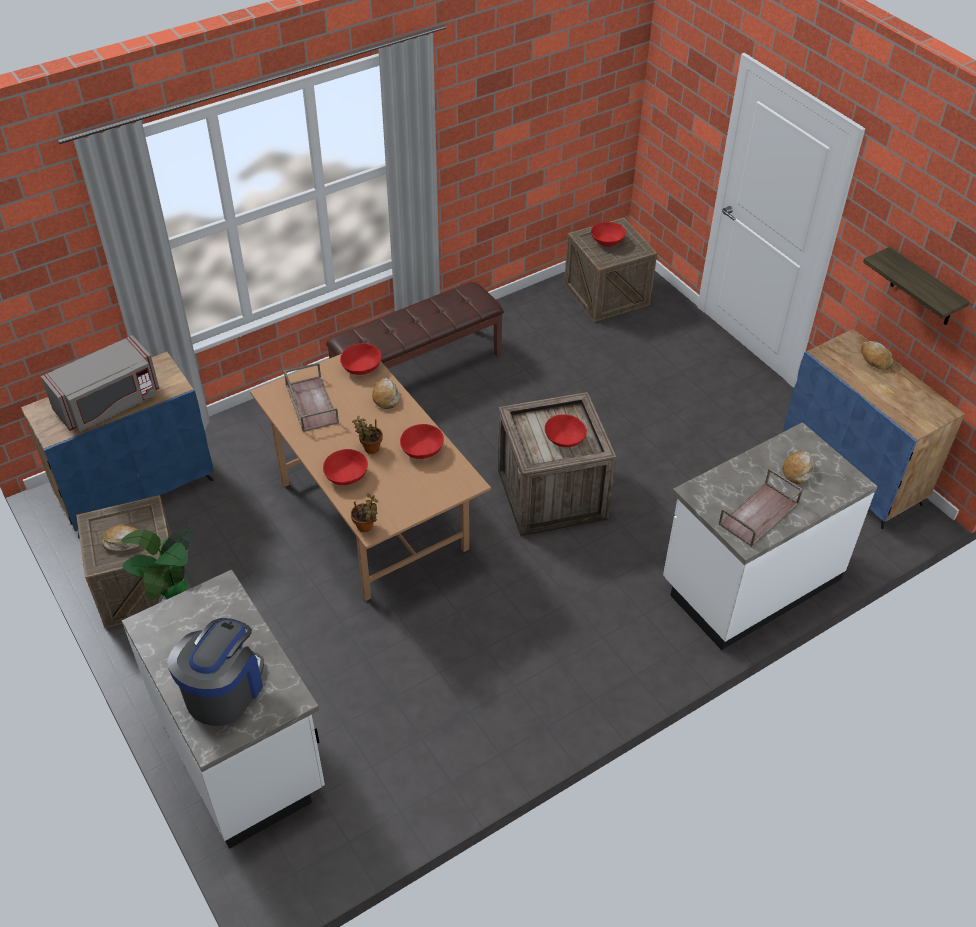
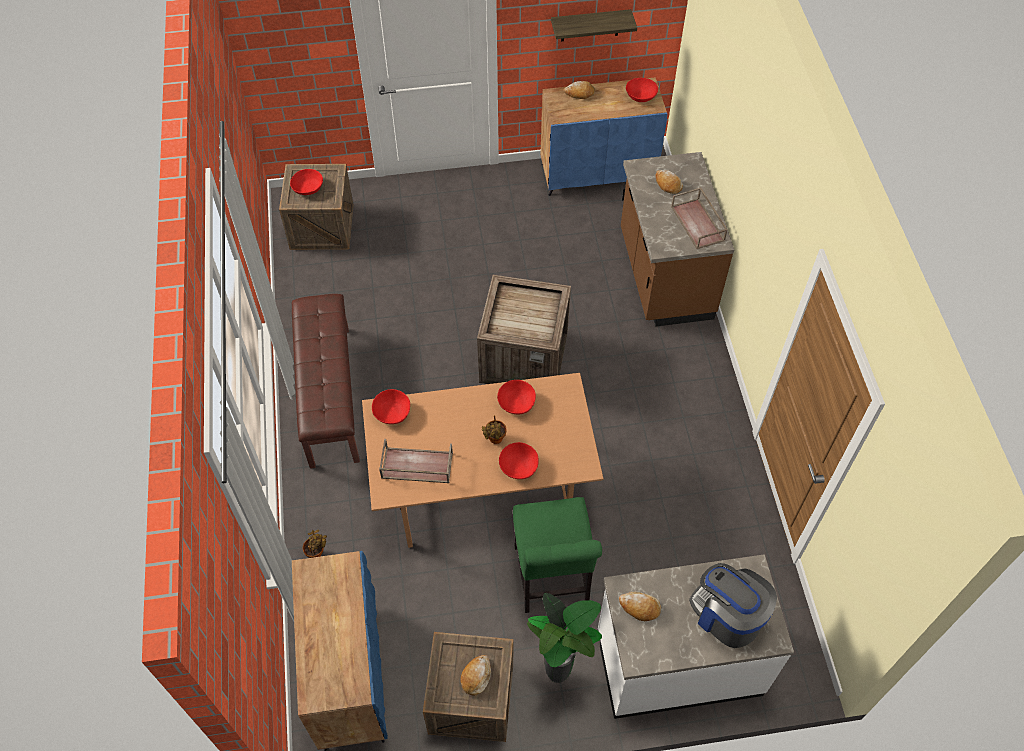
camera: 65 degrees left, 10 degrees up
grey microwave [41,335,159,432] -> none
potted plant [351,493,378,532] -> potted plant moved to [303,530,327,558]
bread [372,378,399,409] -> bread moved to [619,591,661,621]
red bowl [545,414,587,447] -> red bowl moved to [626,78,658,102]
white counter [663,422,877,650] -> brown counter [621,152,734,327]
none -> green chair [513,497,602,613]

